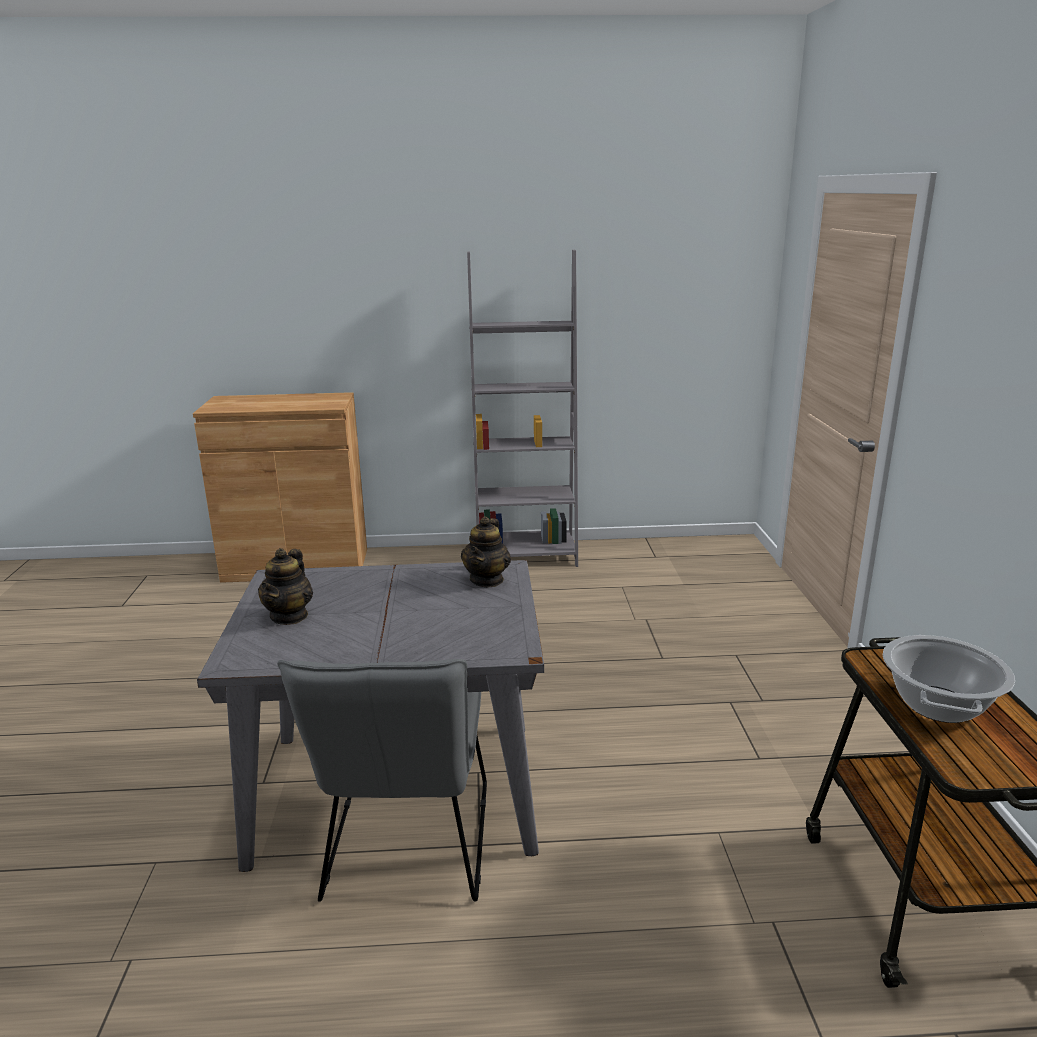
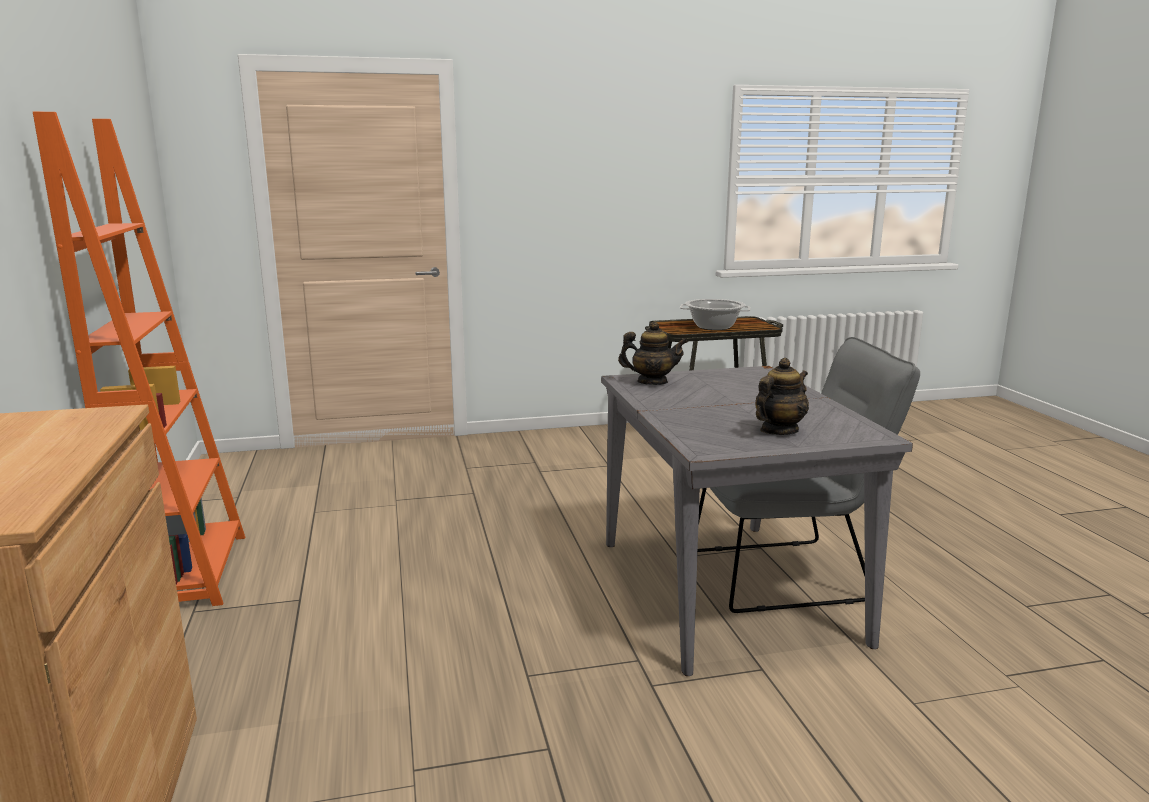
camera: 100 degrees left, 5 degrees down
teapot [258,548,313,625] -> teapot turned 45 degrees counterclockwise [755,358,809,435]
grey bookcase [467,250,578,567] -> orange bookcase [33,112,245,606]

